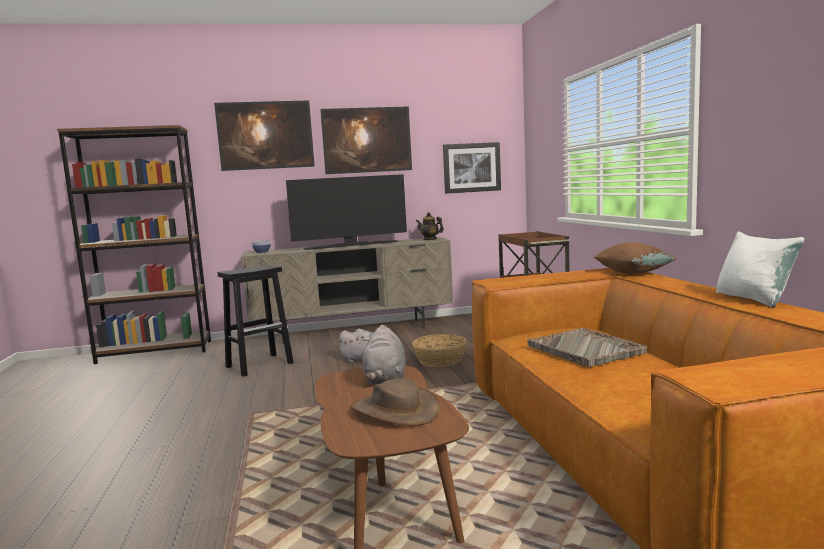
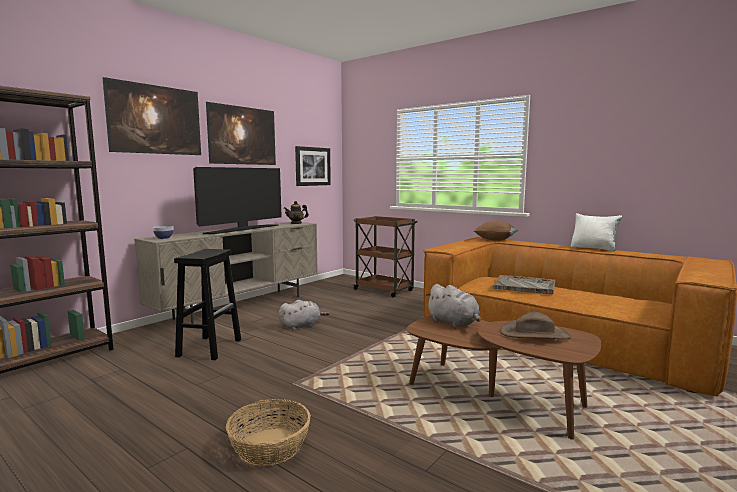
camera: 40 degrees left, 0 degrees up
basket [412,334,467,367] -> basket moved to [226,399,311,466]

